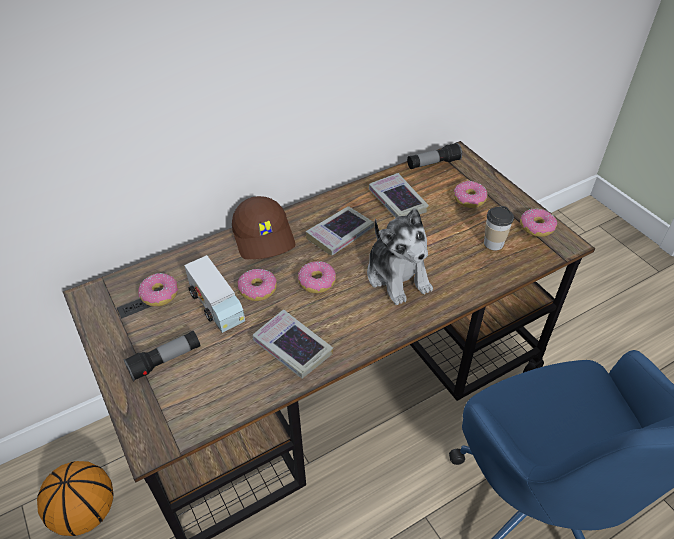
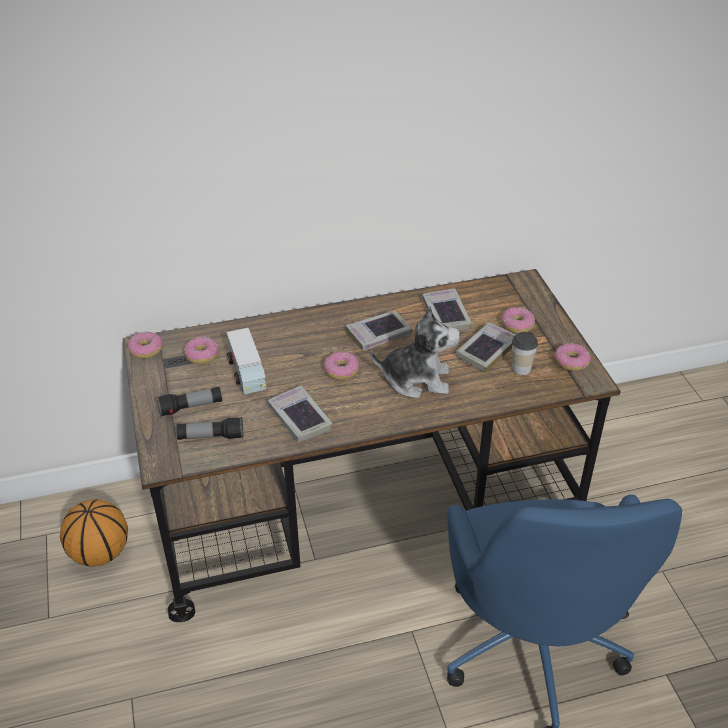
camera: 15 degrees right, 5 degrees down
brown cap [232,196,295,259] -> none
donut [237,269,277,301] -> donut moved to [127,332,163,359]
plush toy [367,208,433,305] -> plush toy turned 75 degrees counterclockwise [370,306,460,399]
flashlight [407,143,462,169] -> flashlight moved to [176,417,243,440]
none -> book [456,323,516,373]

